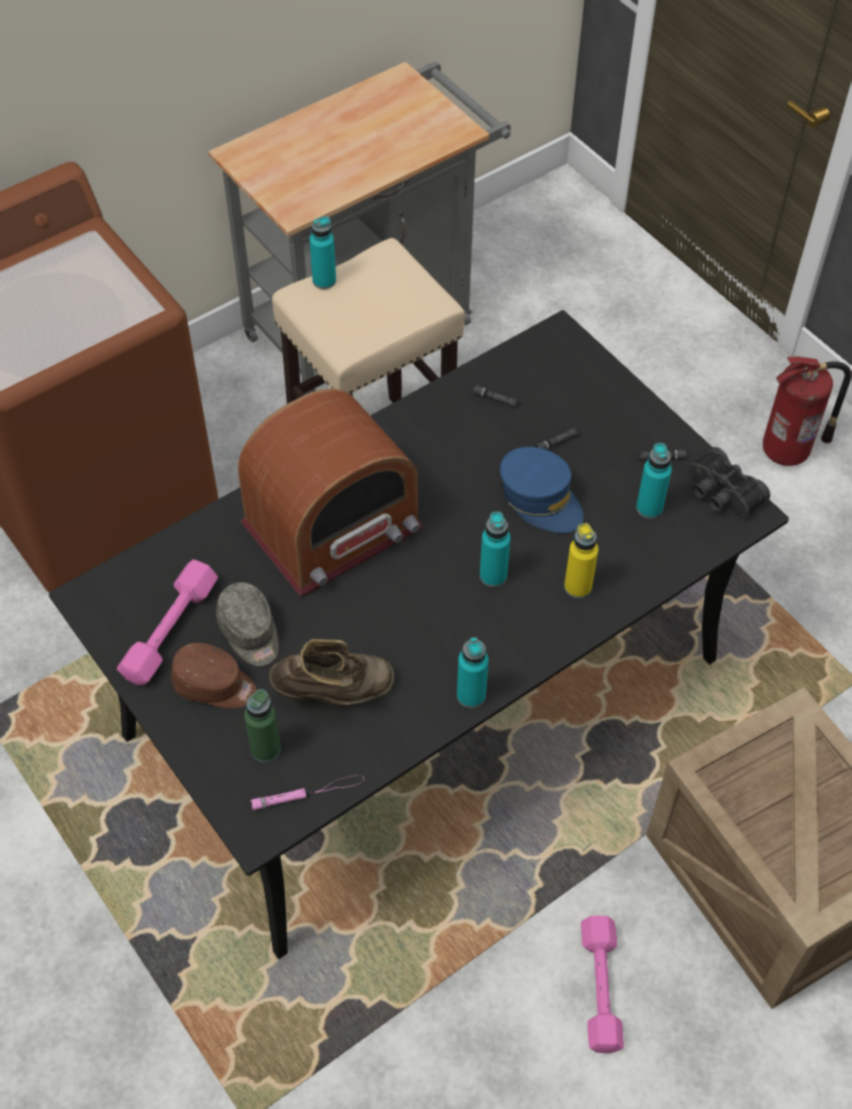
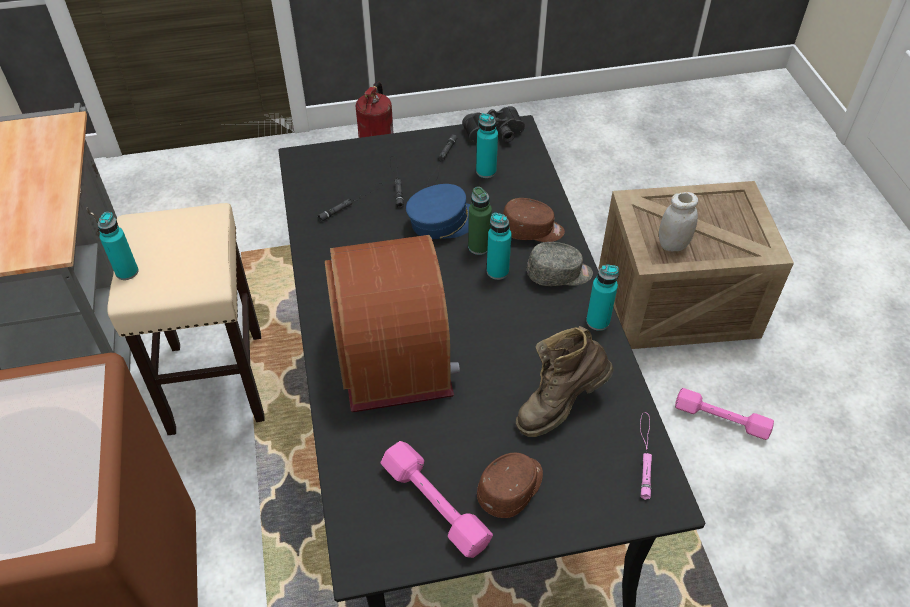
camera: 65 degrees left, 5 degrees down
grey cap [216,582,279,666] -> grey cap moved to [527,242,593,286]
green bottle [244,689,281,763] -> green bottle moved to [468,187,492,255]
brown boot [268,639,394,707] -> brown boot turned 135 degrees counterclockwise [516,326,613,437]
yellow bottle [564,523,598,598] -> brown cap [503,198,565,242]
none -> white jar [659,192,698,251]

